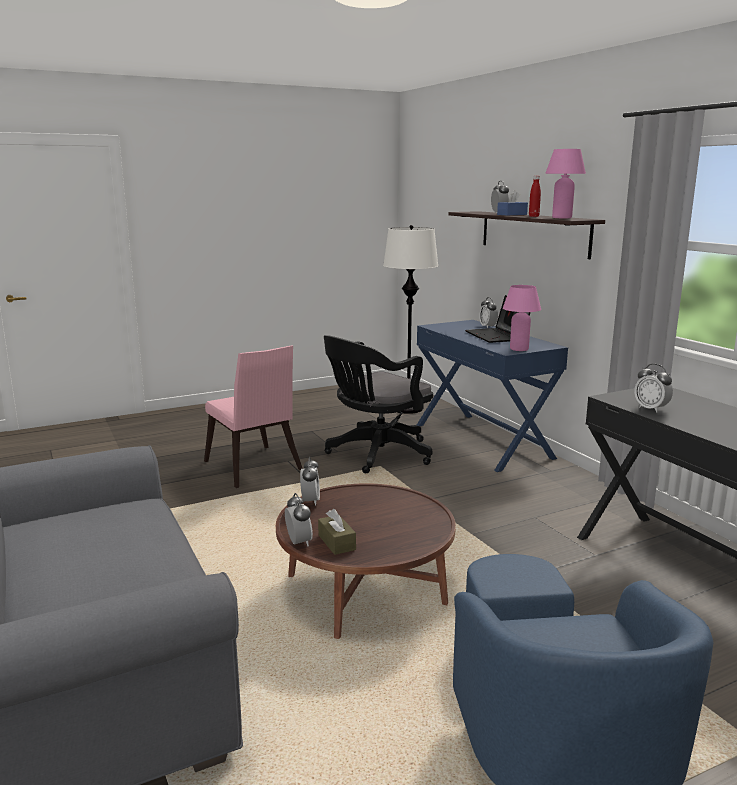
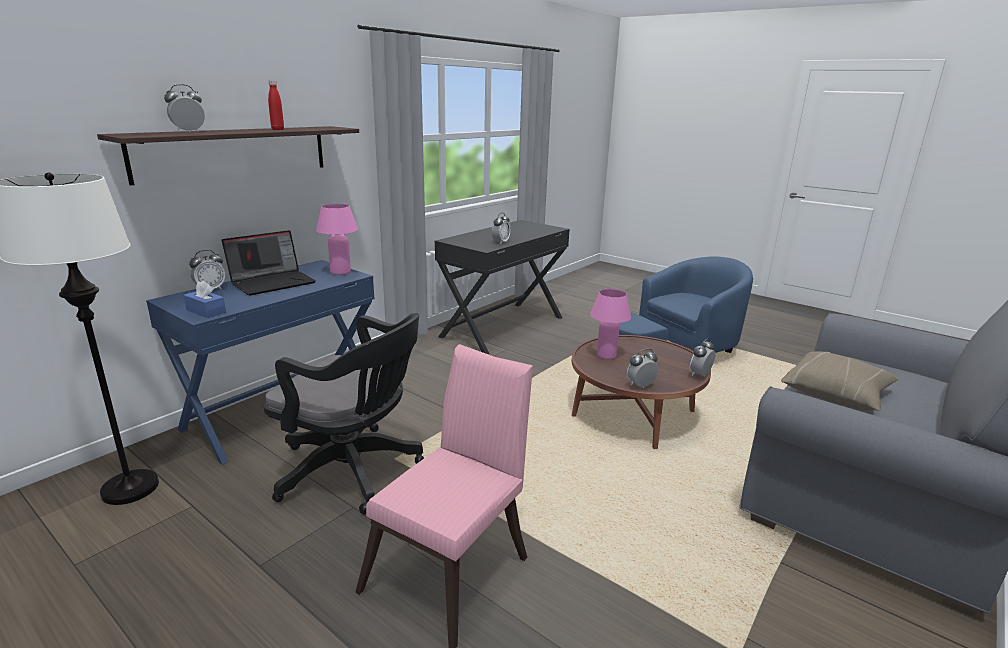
camera: 115 degrees left, 5 degrees up
brown tissue box [318,509,356,555] -> none
blue tissue box [497,190,528,215] -> blue tissue box moved to [184,280,226,318]
pink table lamp [545,149,586,218] -> pink table lamp moved to [590,289,631,359]
none -> beige pillow [781,351,898,411]

